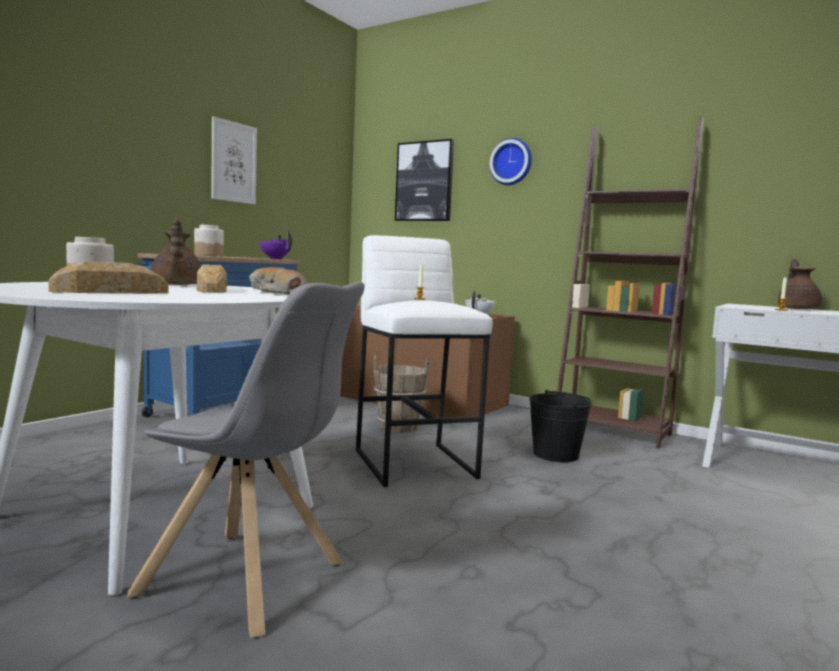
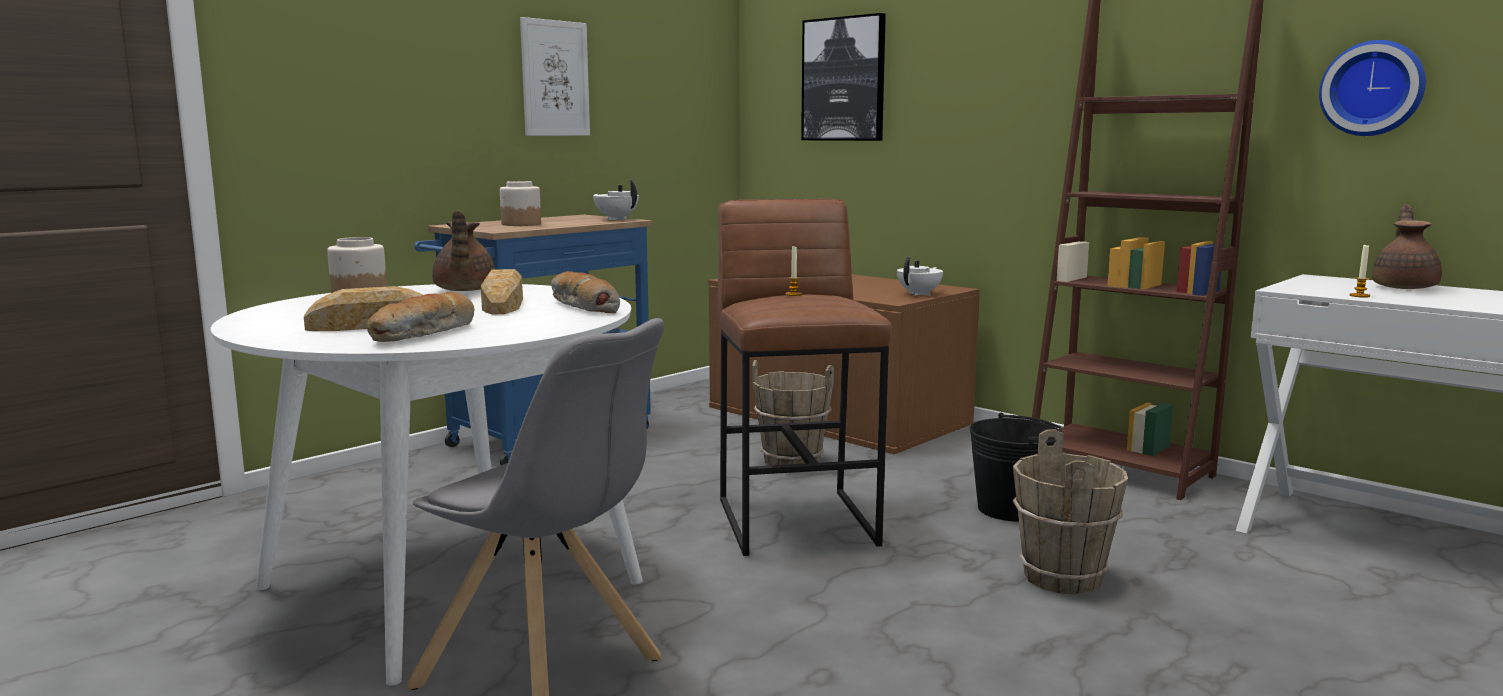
camera: 10 degrees right, 5 degrees up
purple teapot [259,231,292,259] -> white teapot [593,179,639,220]
white stool [356,235,493,487] -> brown stool [718,199,892,556]
wall clock [489,138,532,185] -> wall clock moved to [1319,40,1426,136]
none -> bread [367,292,475,342]
none -> brown bucket [1013,429,1128,594]

